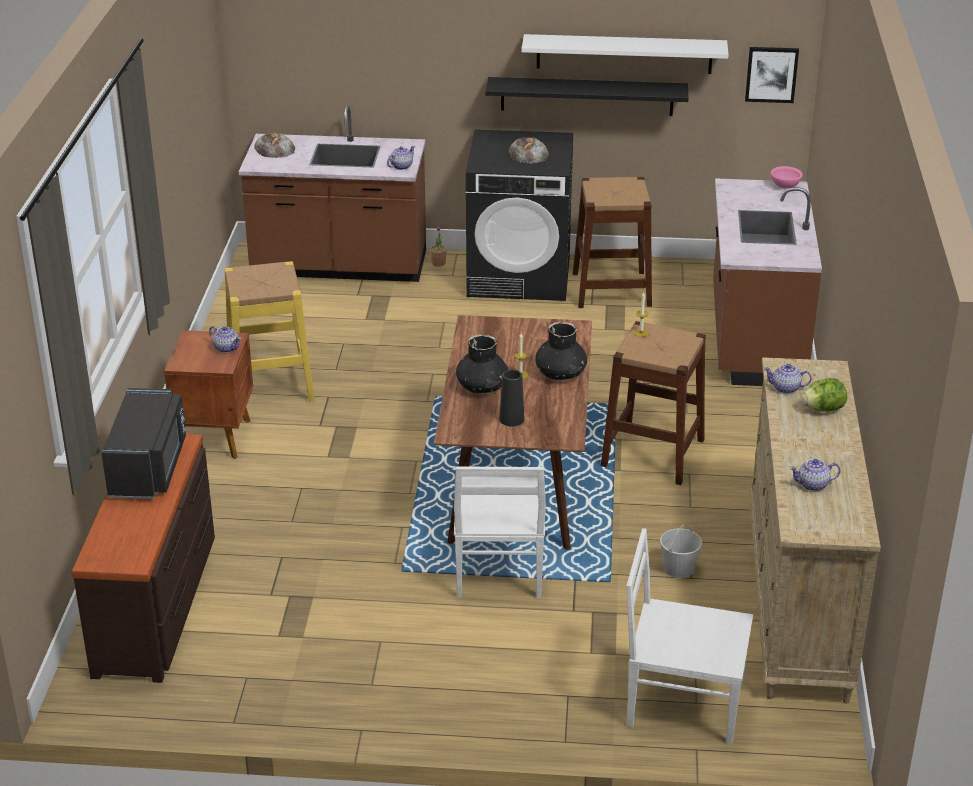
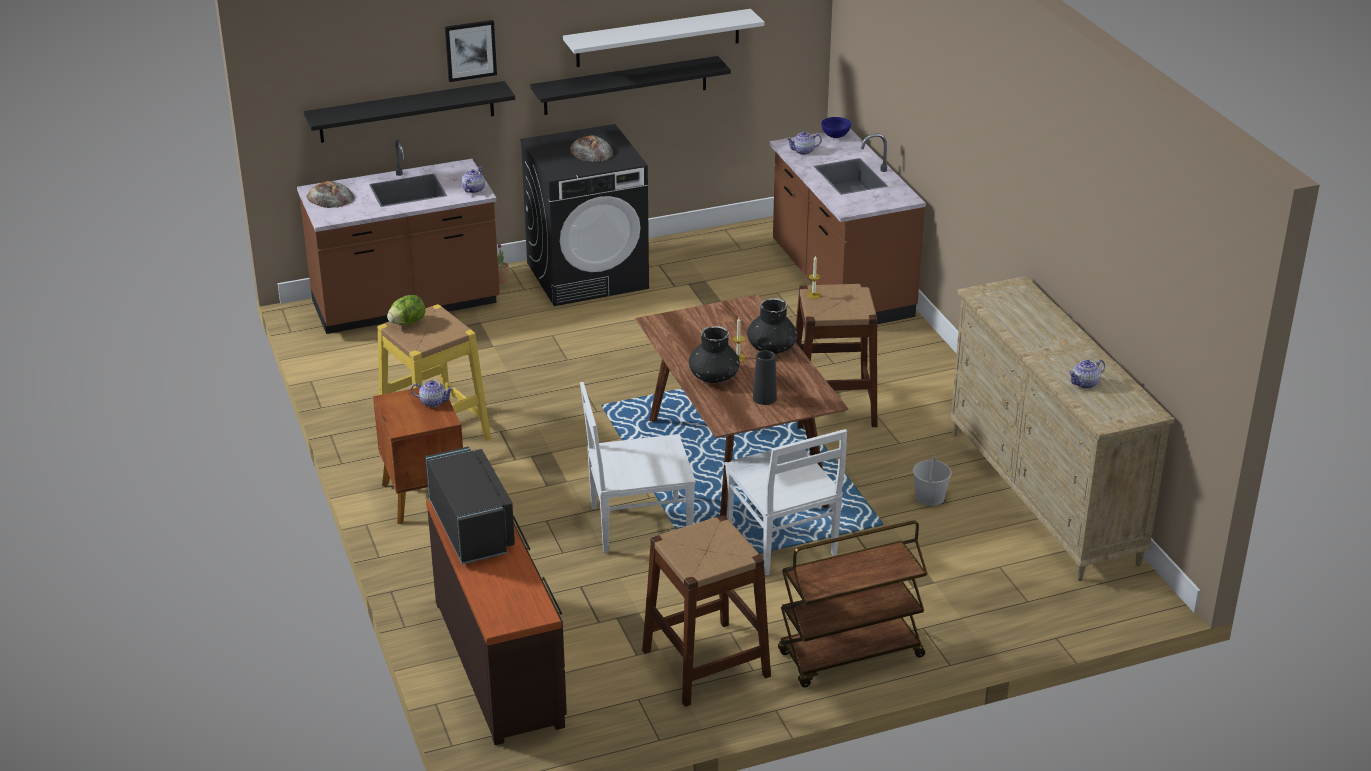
camera: 25 degrees left, 0 degrees up
brown stool [573,177,652,308] -> brown stool moved to [642,515,771,707]
white chair [627,528,753,744] -> white chair moved to [580,382,696,553]
picture [745,47,799,103] -> picture moved to [445,20,497,82]
teapot [764,364,812,394] -> teapot moved to [786,131,822,155]
pink bowl [771,166,802,189] -> blue bowl [821,117,851,138]
lettuce [801,378,847,412] -> lettuce moved to [387,295,426,325]
none -> black shelf [304,81,515,143]
none -> brown cart [778,520,928,687]

